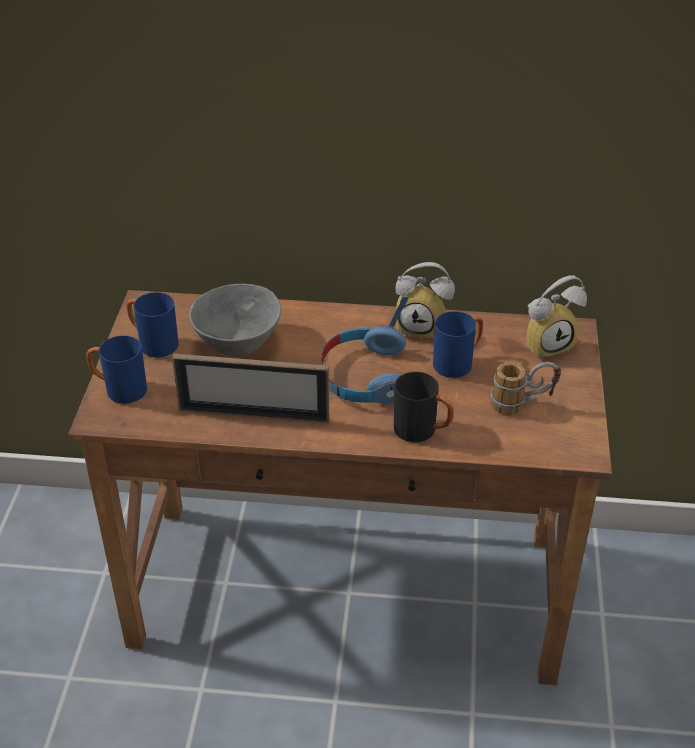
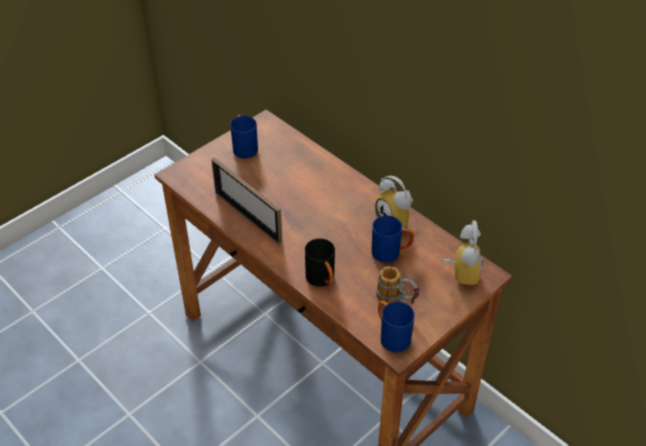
camera: 40 degrees right, 5 degrees up
blue mug [86,336,147,404] -> blue mug moved to [378,301,415,353]
grey bowl [189,284,281,357] -> none
blue headphones [321,295,409,404] -> none
alarm clock [526,275,587,360] -> alarm clock turned 105 degrees counterclockwise [442,220,483,285]

